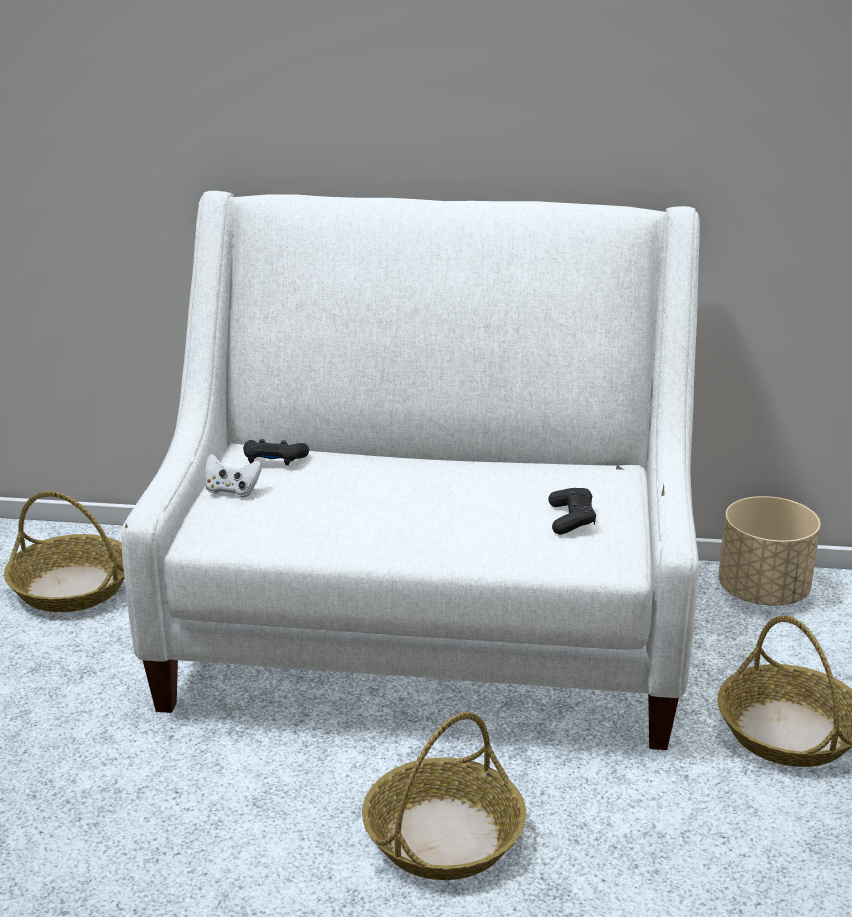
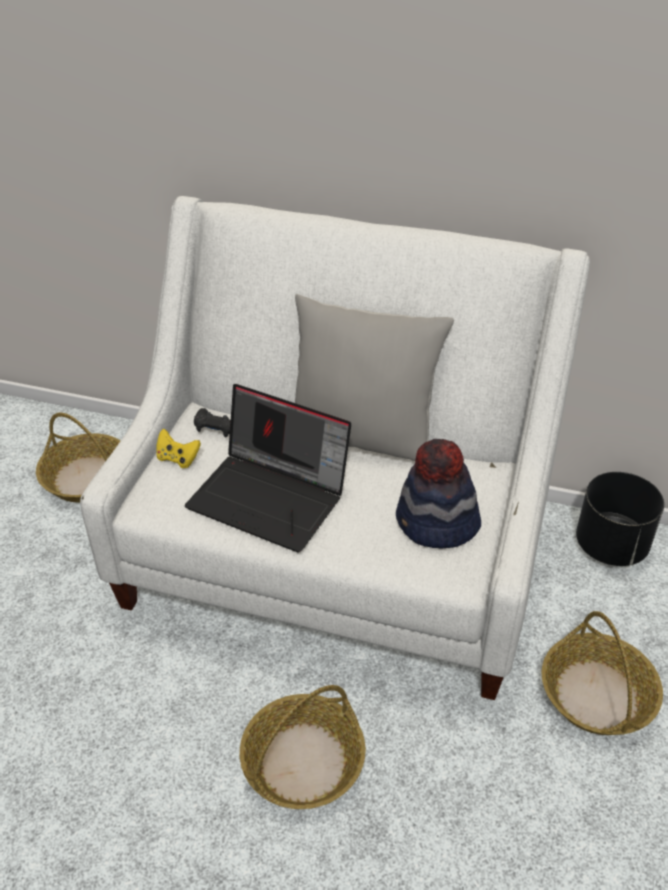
camera: 10 degrees right, 15 degrees up
white game controller [205,454,262,497] -> yellow game controller [157,429,201,468]
black game controller [548,488,596,535] -> hat [396,439,481,549]
beige planter [718,496,820,606] -> black planter [576,472,664,566]
none -> laptop [185,384,351,552]
none -> grey pillow [295,294,454,461]

